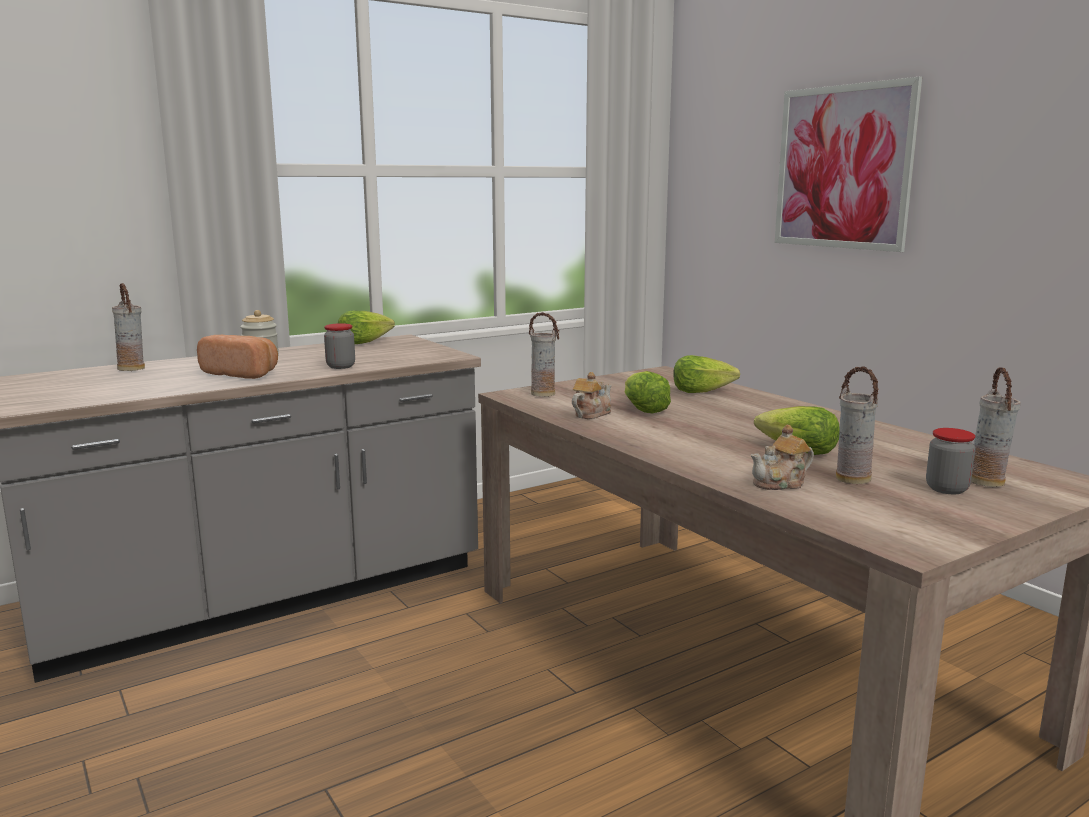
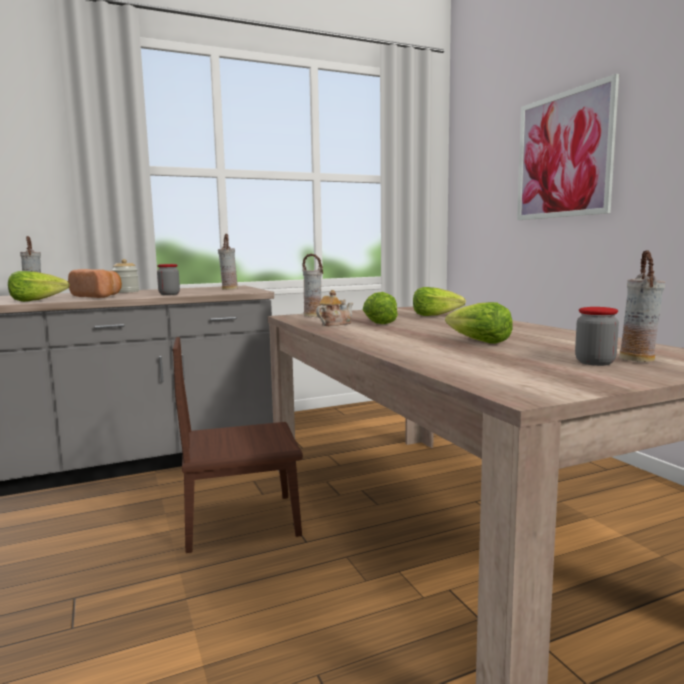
camera: 10 degrees right, 5 degrees down
lettuce [338,311,395,344] -> lettuce moved to [8,271,70,302]
teapot [751,425,814,490] -> none
vase [836,367,878,484] -> vase moved to [218,234,238,290]
none -> brown chair [173,337,303,553]

